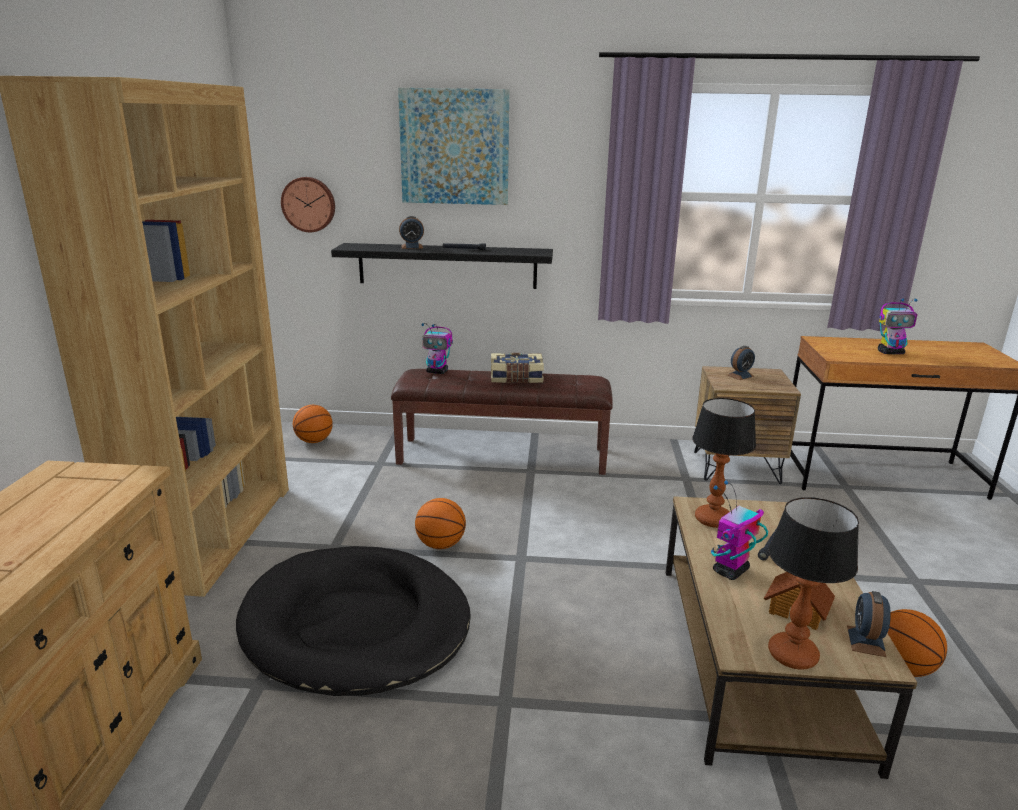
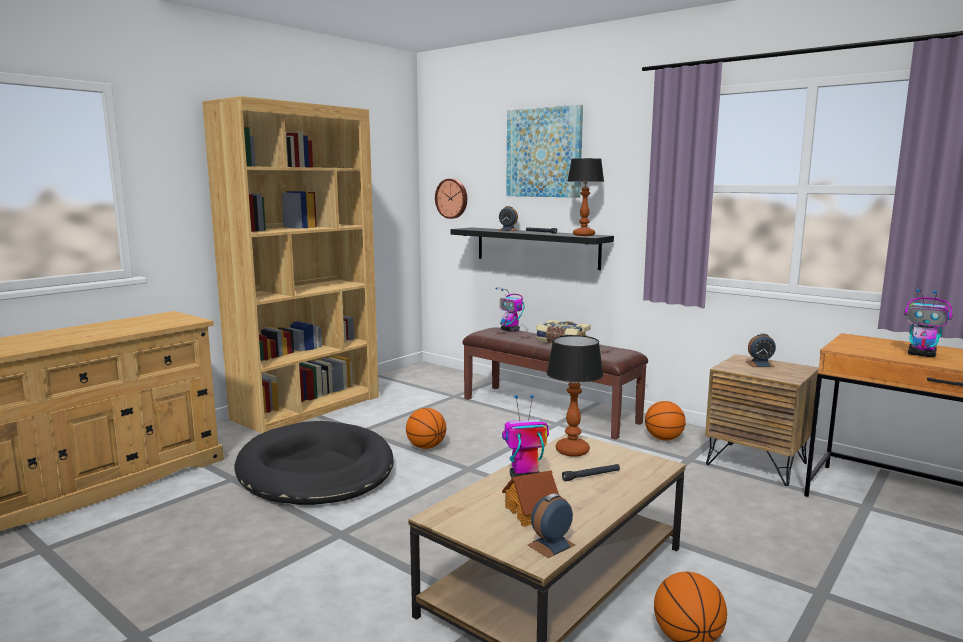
camera: 35 degrees right, 10 degrees down
basketball [293,405,333,443] -> basketball moved to [645,401,686,441]
table lamp [768,497,859,670] -> table lamp moved to [567,158,604,236]

